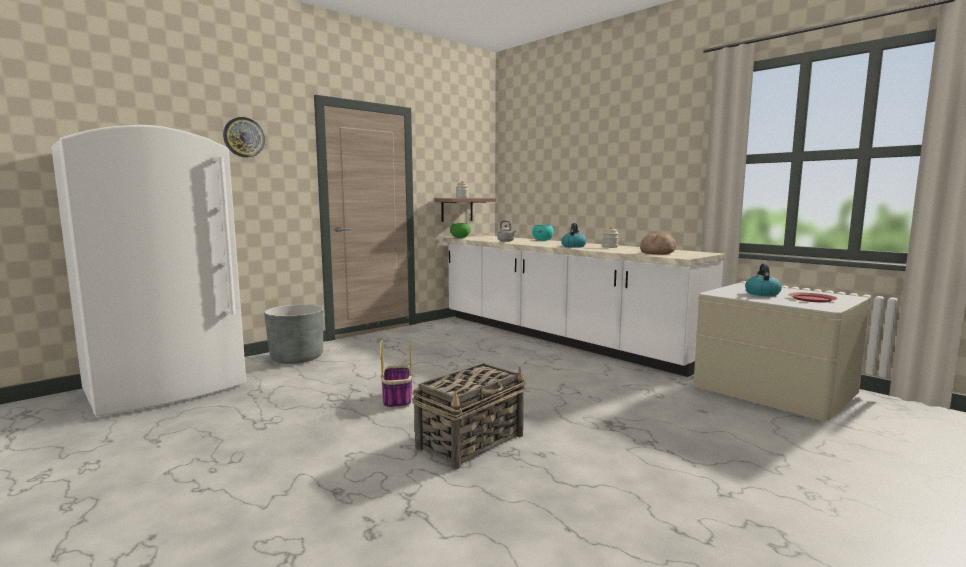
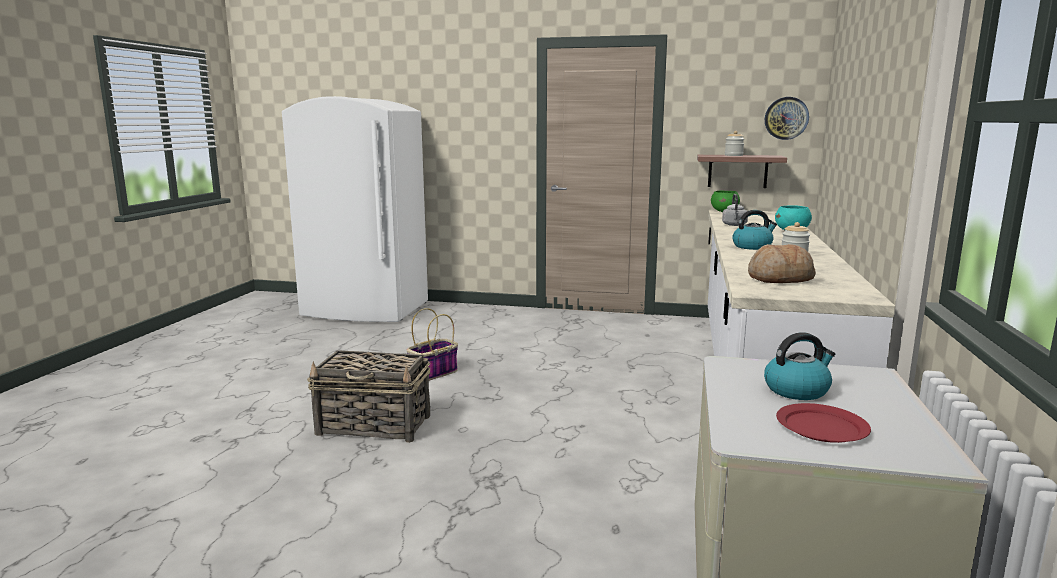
camera: 55 degrees right, 5 degrees up
wall clock [223,117,265,158] -> wall clock moved to [765,97,809,140]
grey planter [264,304,323,364] -> none

